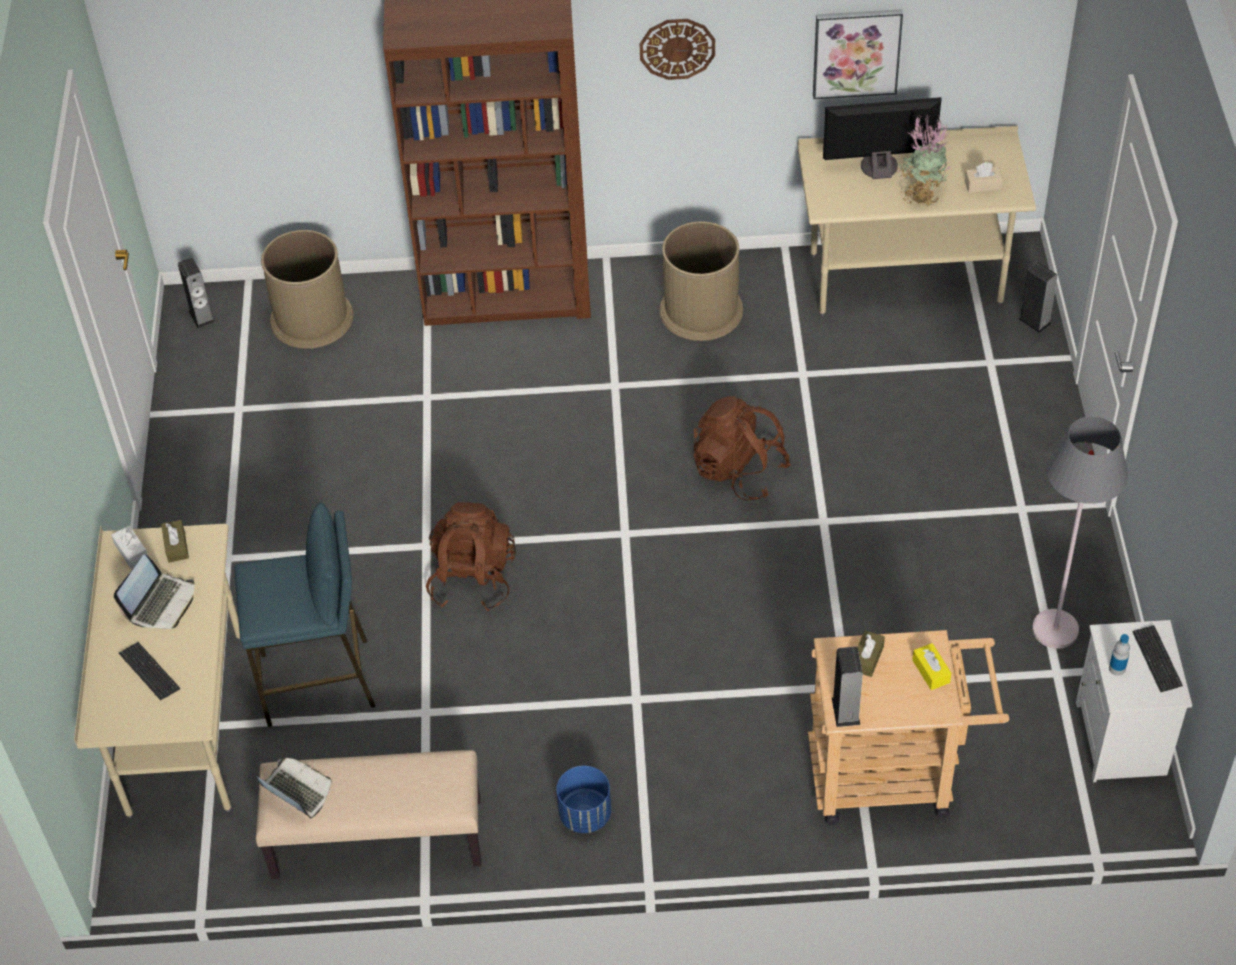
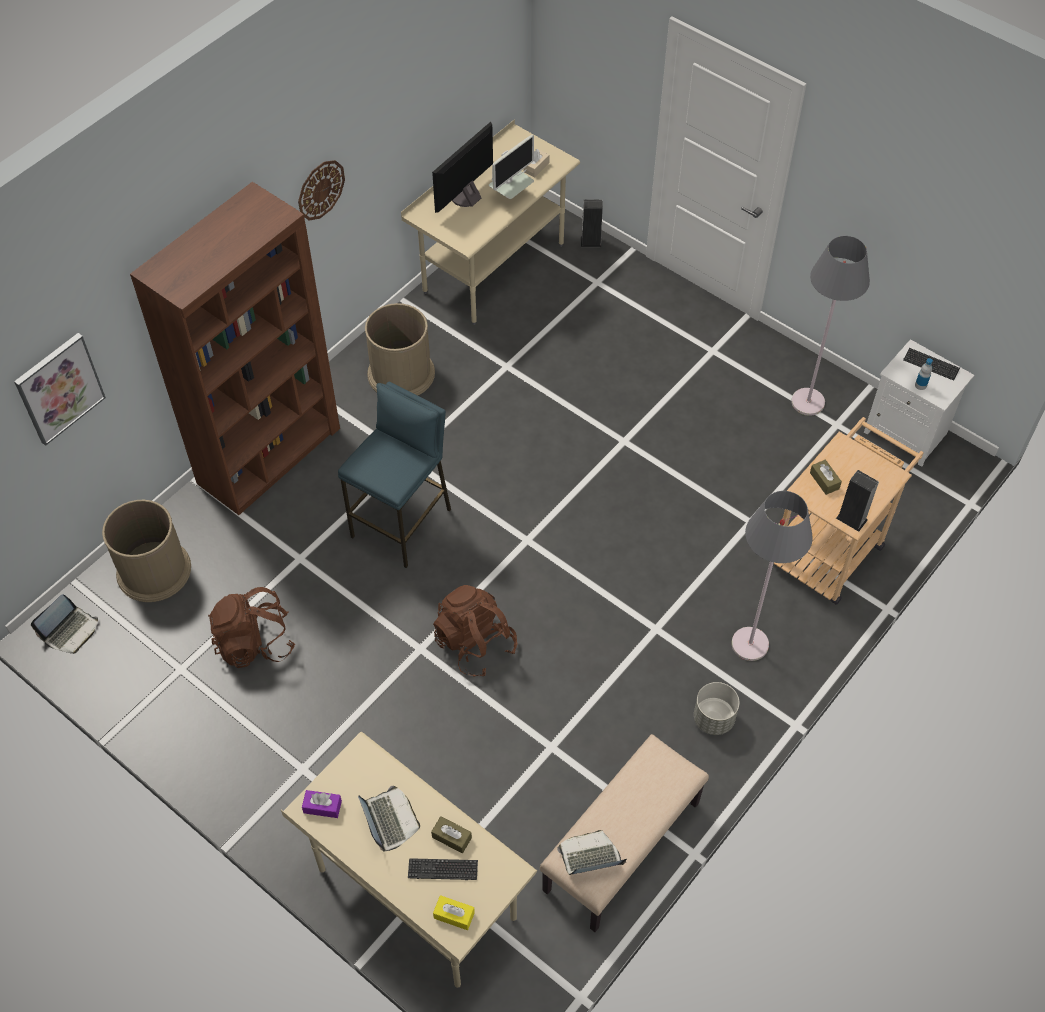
camera: 50 degrees left, 5 degrees up
white tissue box [111,526,148,569] -> purple tissue box [302,790,342,818]
brown tissue box [161,520,189,563] -> brown tissue box moved to [431,816,472,853]
speaker [178,258,215,328] -> laptop [31,594,98,654]
blue stool [235,503,375,727] -> blue stool moved to [338,382,451,568]
blue planter [556,766,611,833] -> grey planter [694,682,739,735]
brown backpack [694,396,791,500] -> brown backpack moved to [209,587,295,668]
picture [813,9,903,99] -> picture moved to [14,333,106,446]
potted plant [898,114,951,206] -> monitor [489,135,534,199]
yellow tissue box [912,643,951,690] -> yellow tissue box moved to [433,895,475,930]
none -> grey floor lamp [732,491,813,661]

